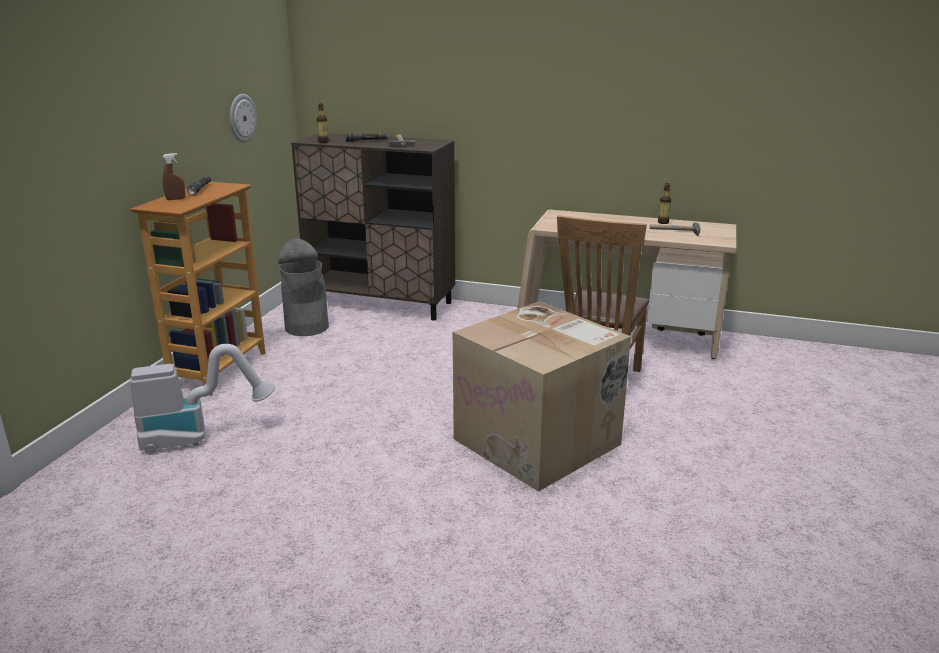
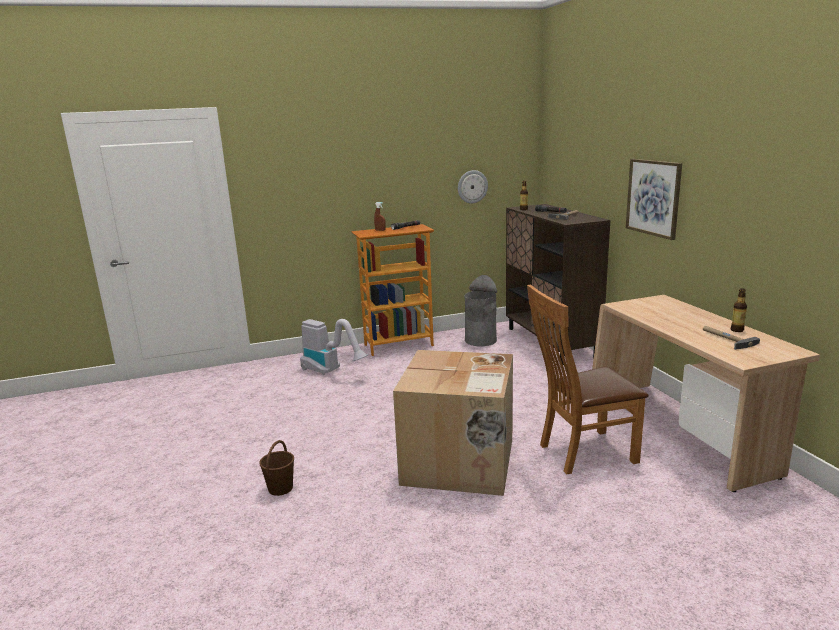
camera: 55 degrees right, 5 degrees down
none -> brown bucket [259,440,294,496]
none -> picture [626,159,682,240]

